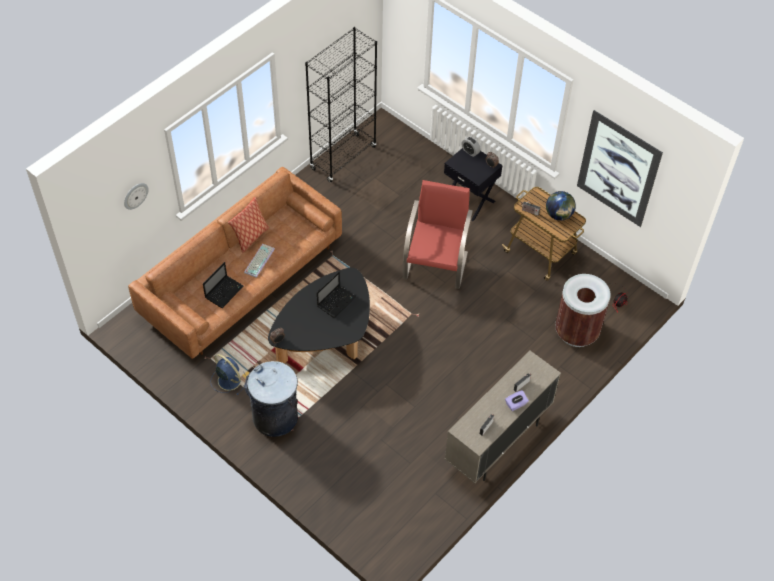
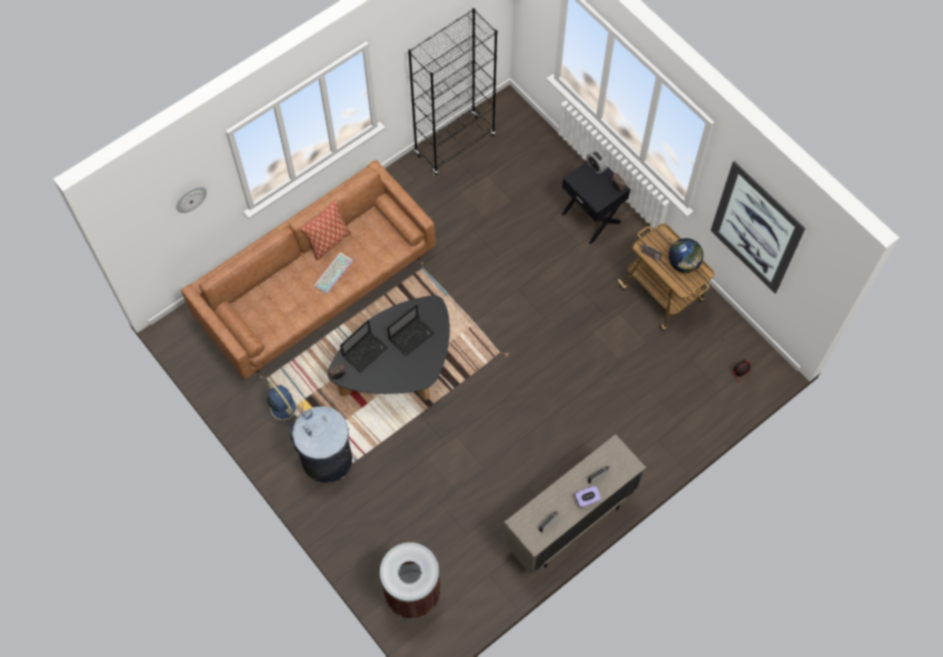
camera: 10 degrees right, 10 degrees up
laptop [203,262,244,308] -> laptop moved to [340,320,388,373]
red armchair [403,180,473,289] -> none
brown trash can [555,274,611,347] -> brown trash can moved to [380,543,440,619]

